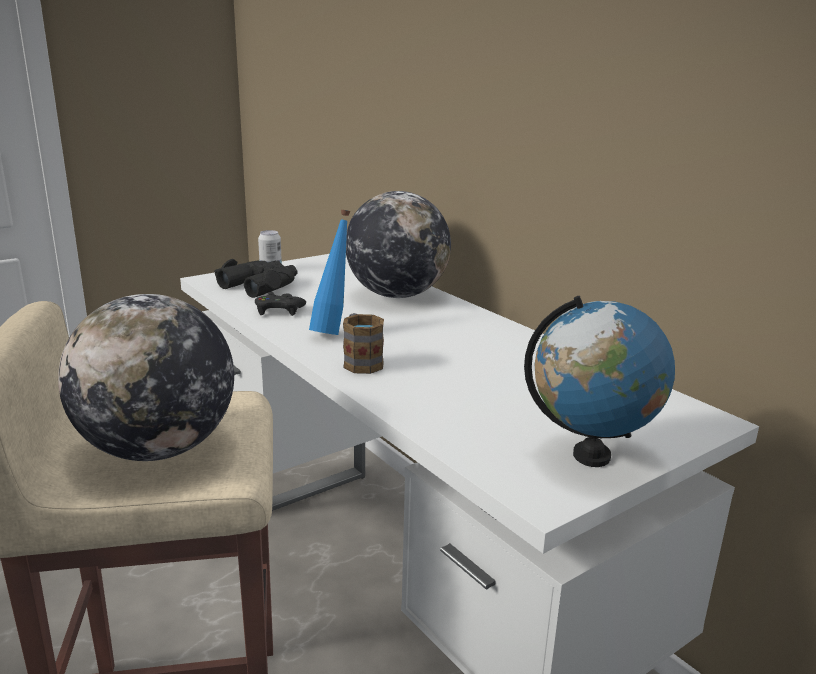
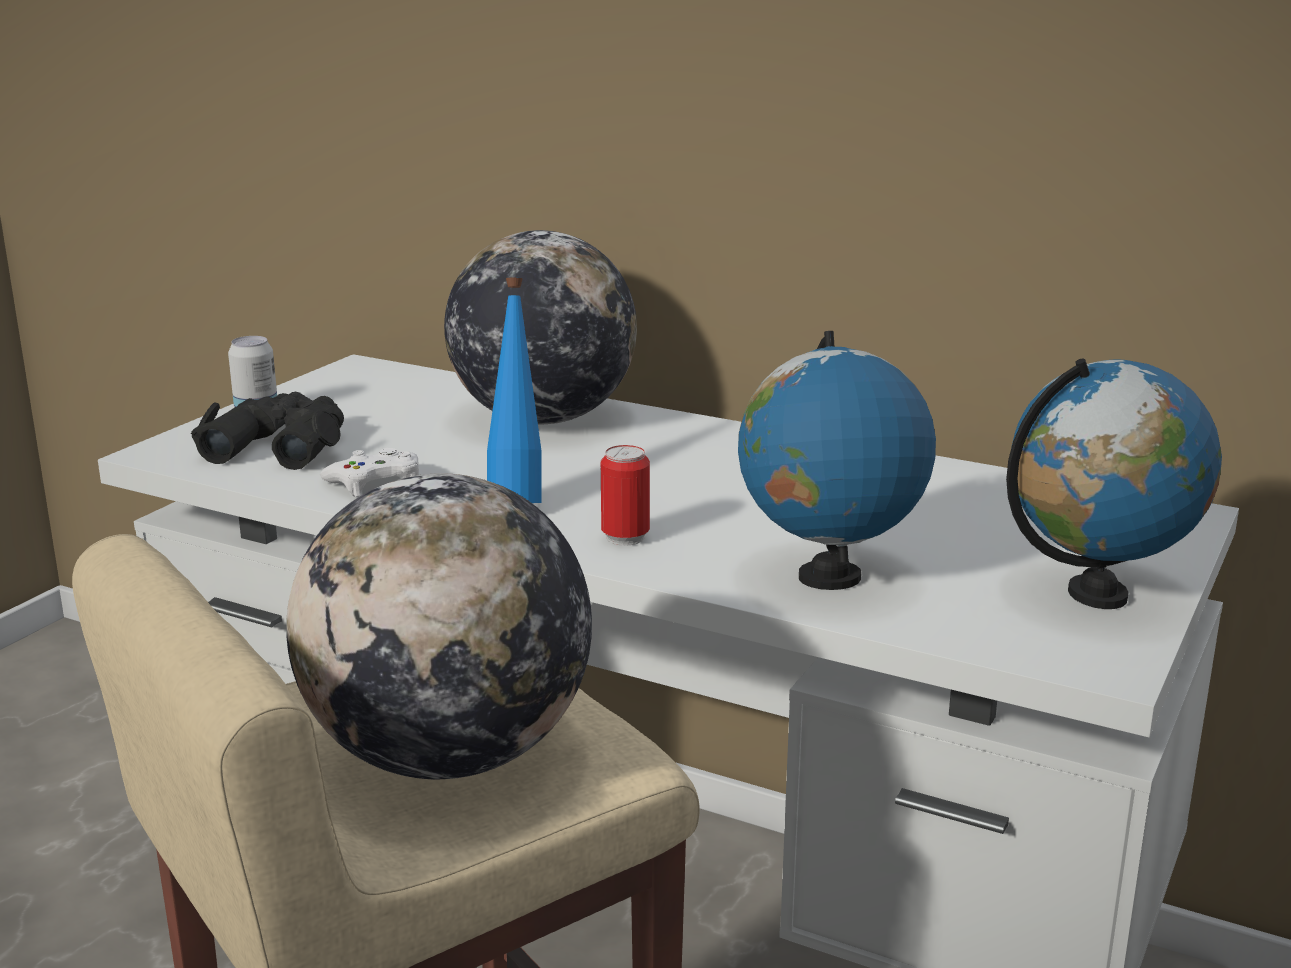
camera: 25 degrees left, 0 degrees up
black game controller [255,292,306,316] -> white game controller [320,448,419,497]
mug [343,313,384,374] -> can [601,445,650,546]
none -> globe [738,331,936,590]

